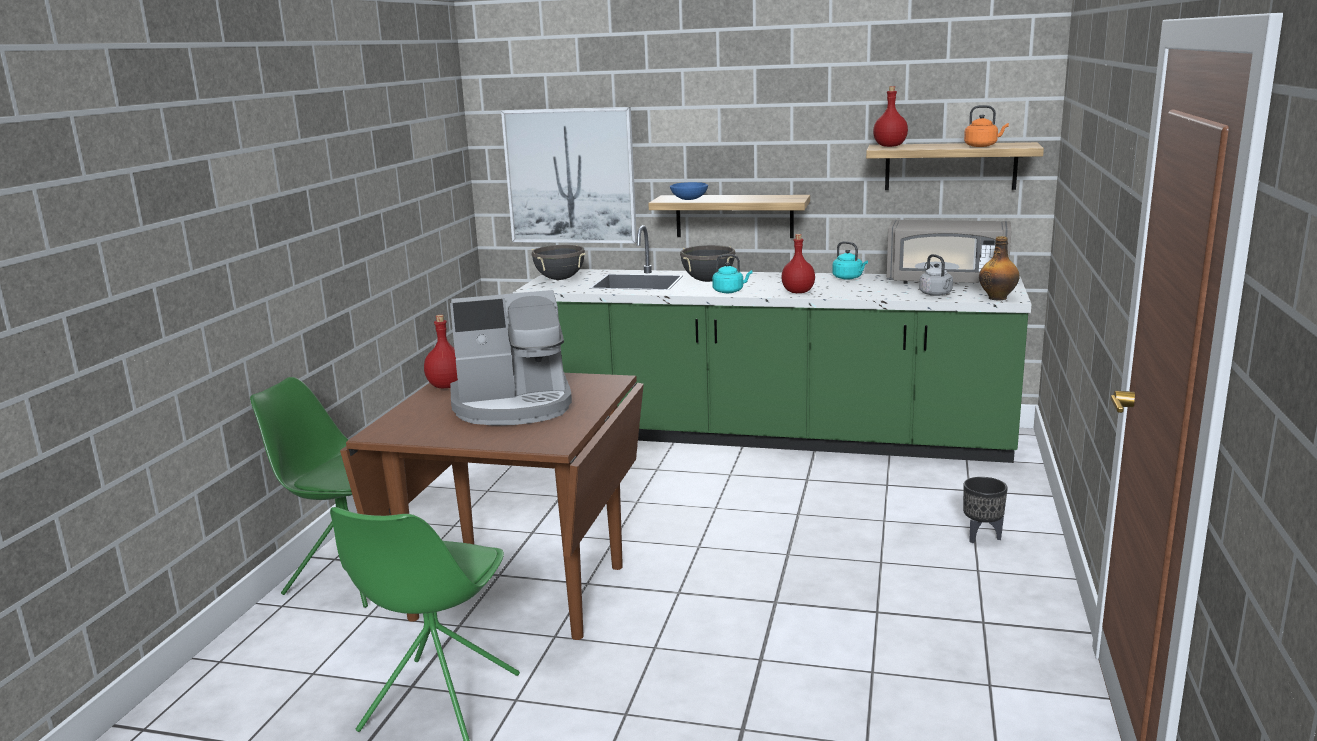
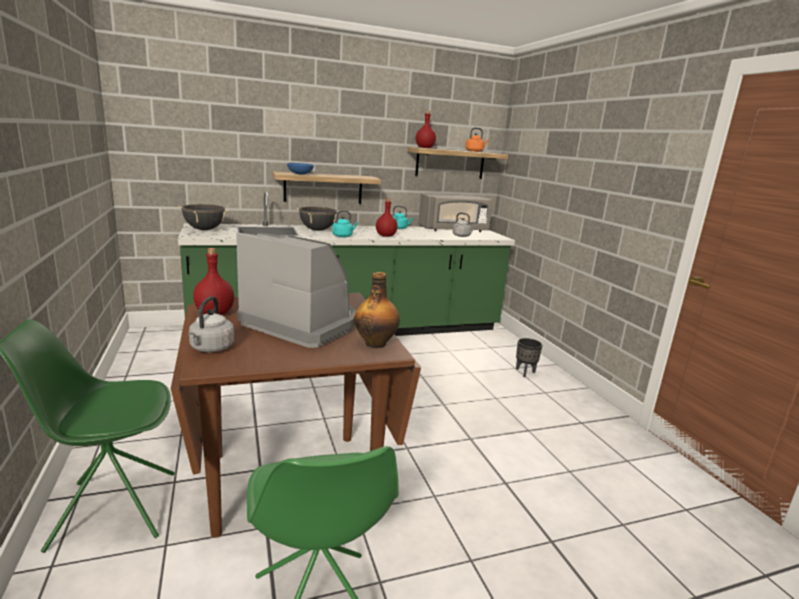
camera: 35 degrees left, 0 degrees up
coffee machine [450,290,572,425] -> coffee machine turned 105 degrees counterclockwise [236,232,356,348]
picture [501,107,637,243] -> none
bottle [979,236,1019,300] -> bottle moved to [354,272,400,348]
none -> grey kettle [188,296,234,352]

